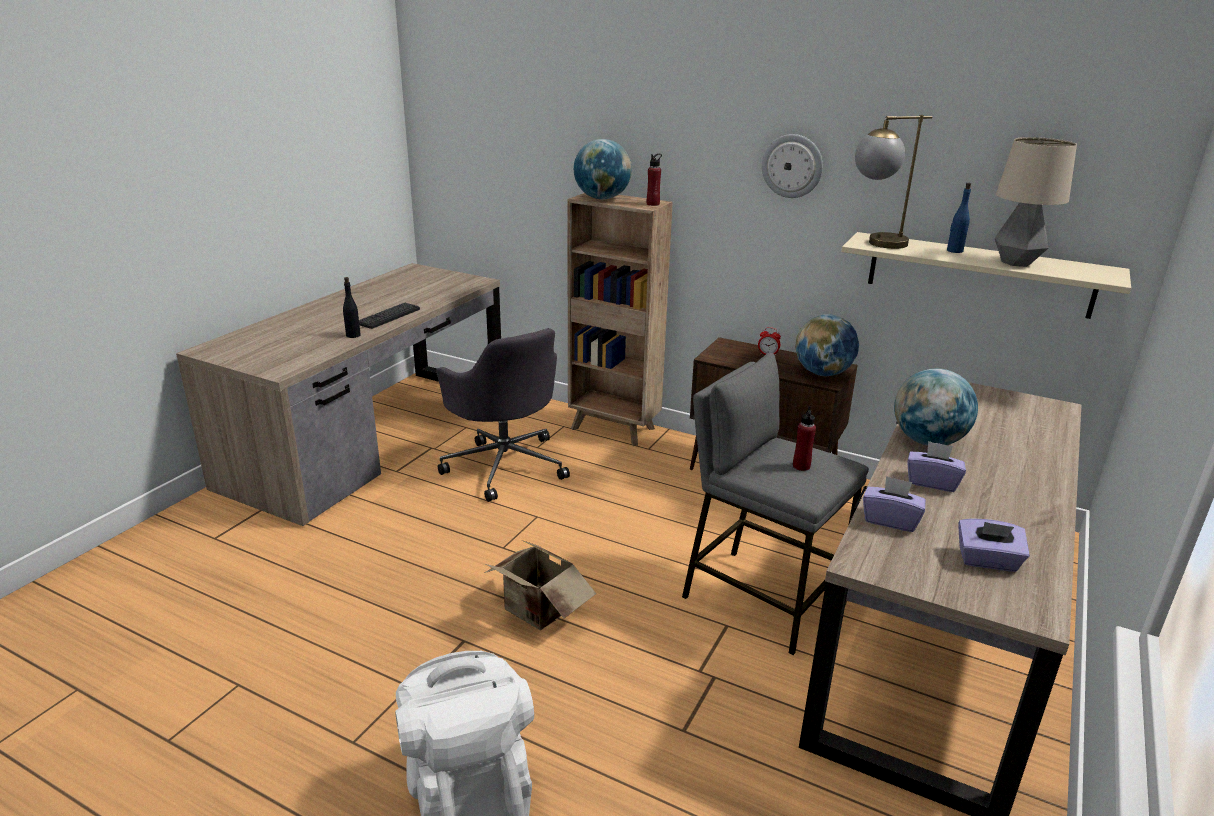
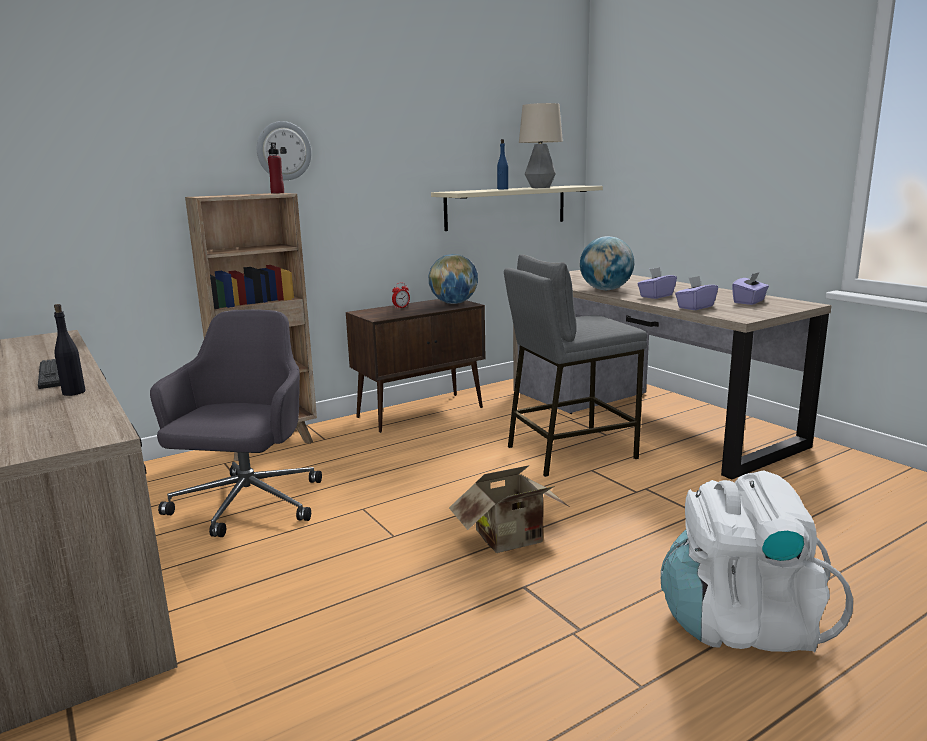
camera: 60 degrees left, 10 degrees down
grey office chair [436,328,570,502] -> grey office chair turned 75 degrees counterclockwise [150,309,322,537]
globe [574,139,632,199] -> none
wall clock [762,134,823,198] -> wall clock moved to [257,121,312,180]
red bottle [793,406,816,471] -> none
table lamp [855,115,933,249] -> none

